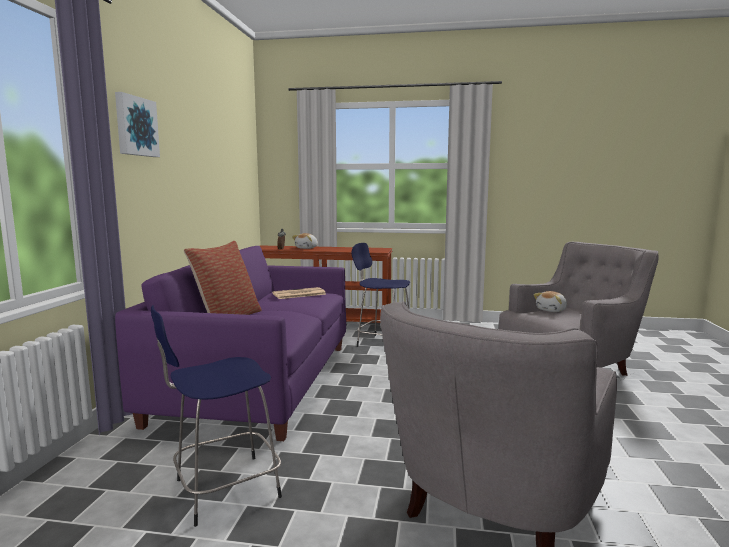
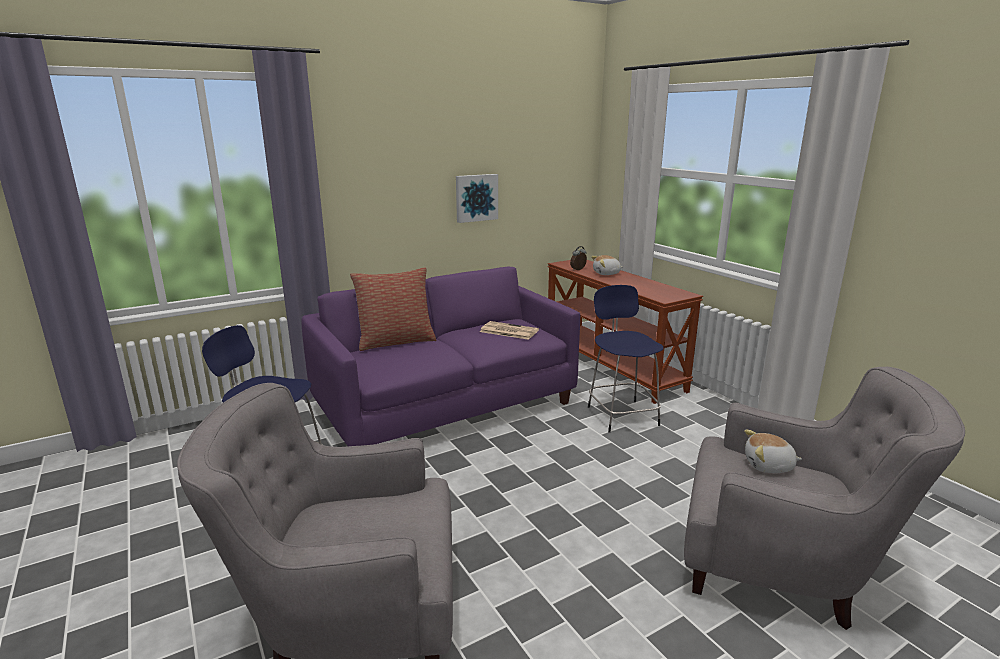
camera: 50 degrees right, 10 degrees up
picture [115,92,160,157] -> picture moved to [456,174,498,223]

